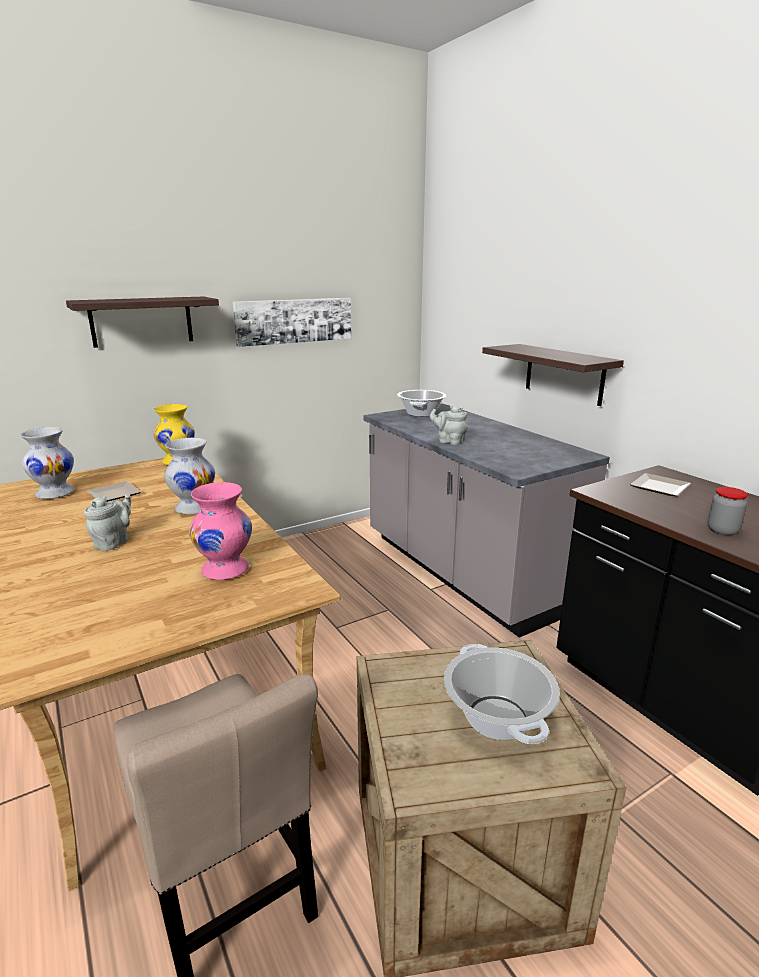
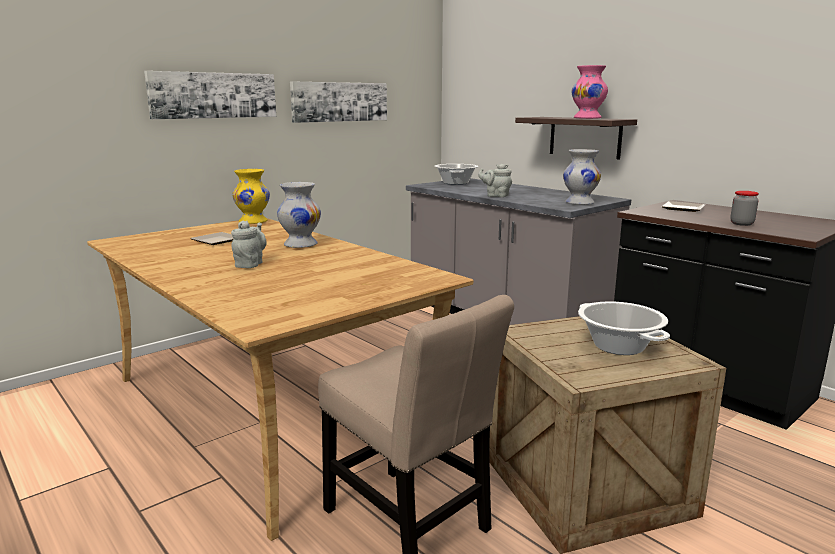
camera: 10 degrees left, 5 degrees down
white vase [21,427,74,499] -> white vase moved to [563,149,601,205]
shelf [66,297,219,348] -> picture [144,71,276,119]
pink vase [189,482,252,580] -> pink vase moved to [572,65,608,119]

